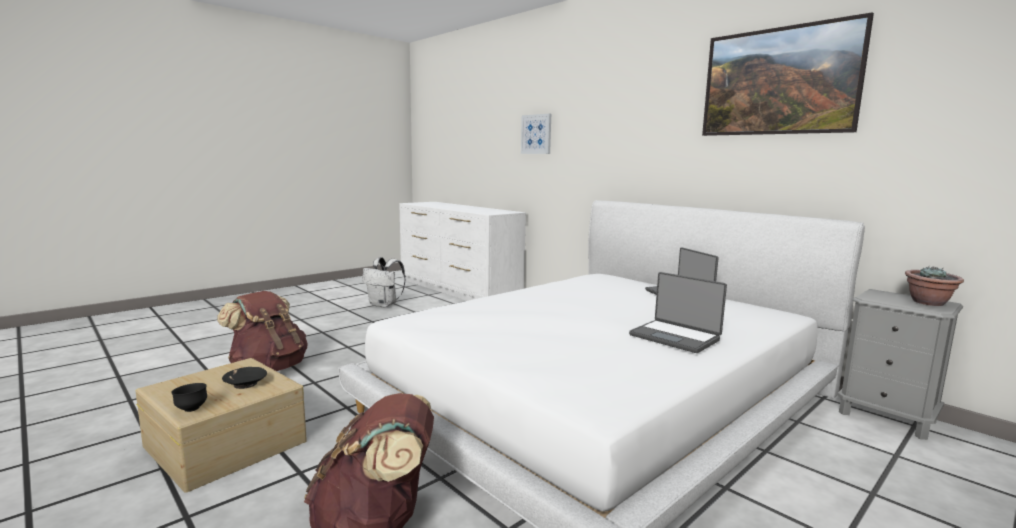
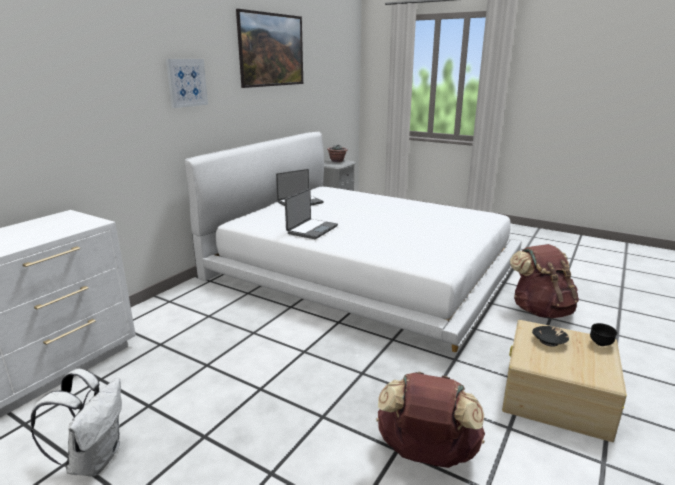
camera: 105 degrees left, 10 degrees up
picture [521,113,551,154] -> picture moved to [166,59,208,108]
laptop [629,272,727,353] -> laptop moved to [285,189,338,239]

